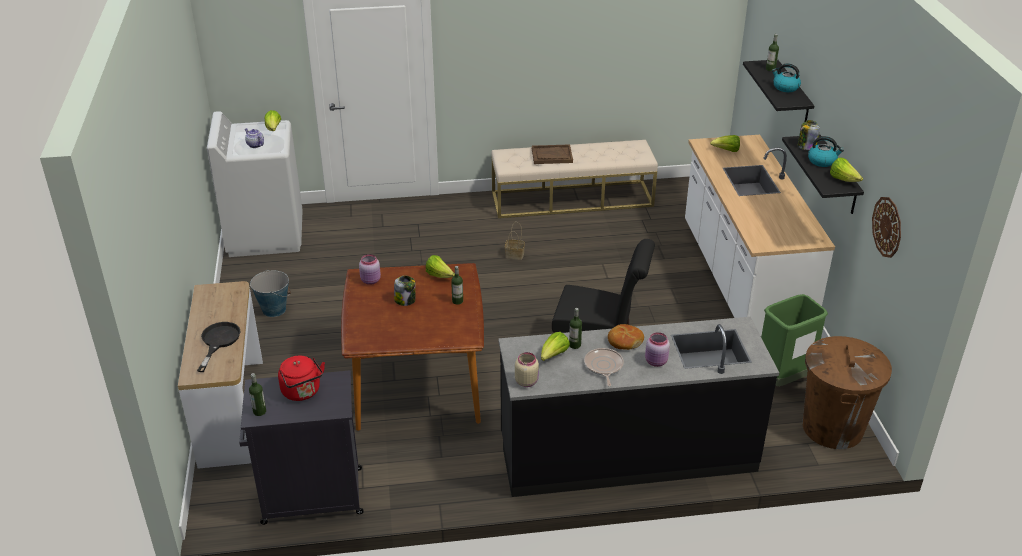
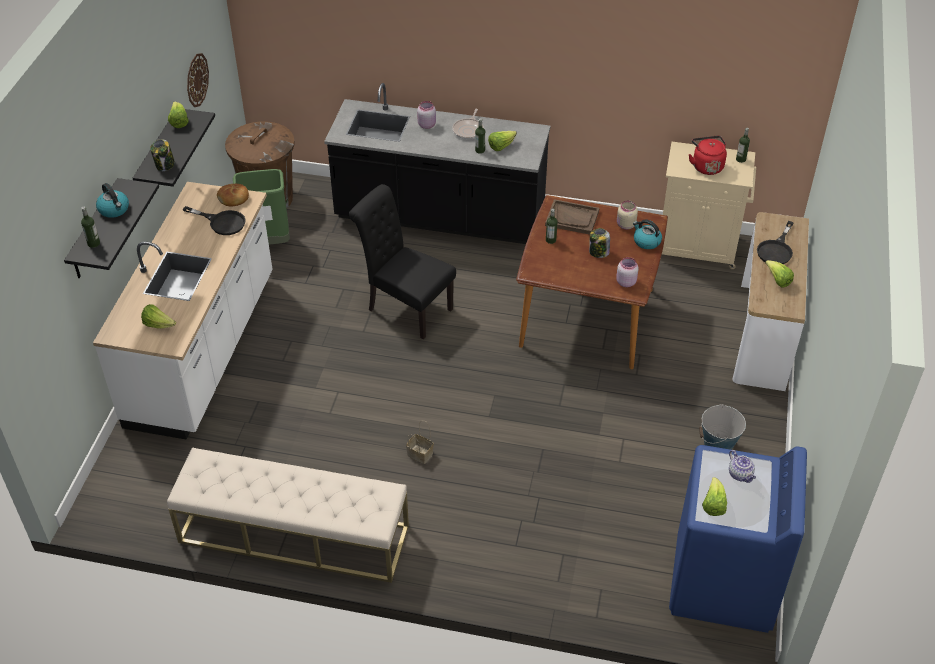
camera: 160 degrees left, 10 degrees up
white washing machine [207,111,303,257] -> blue washing machine [669,445,807,633]
black cabinet [239,370,363,525] -> beige cabinet [662,142,756,269]
lettuce [426,255,455,278] -> lettuce moved to [765,260,794,288]
beige jar [515,352,539,387] -> beige jar moved to [617,201,638,230]
brown tray [532,144,573,164] -> brown tray moved to [545,199,599,235]
bread [608,324,644,350] -> bread moved to [217,184,249,207]
kettle [808,136,844,167] -> kettle moved to [633,219,662,249]
none -> black frying pan [182,206,246,235]

